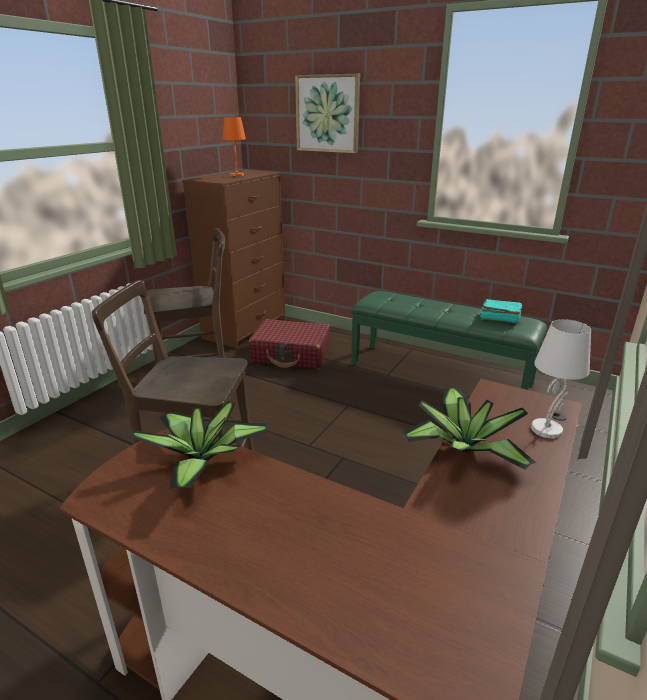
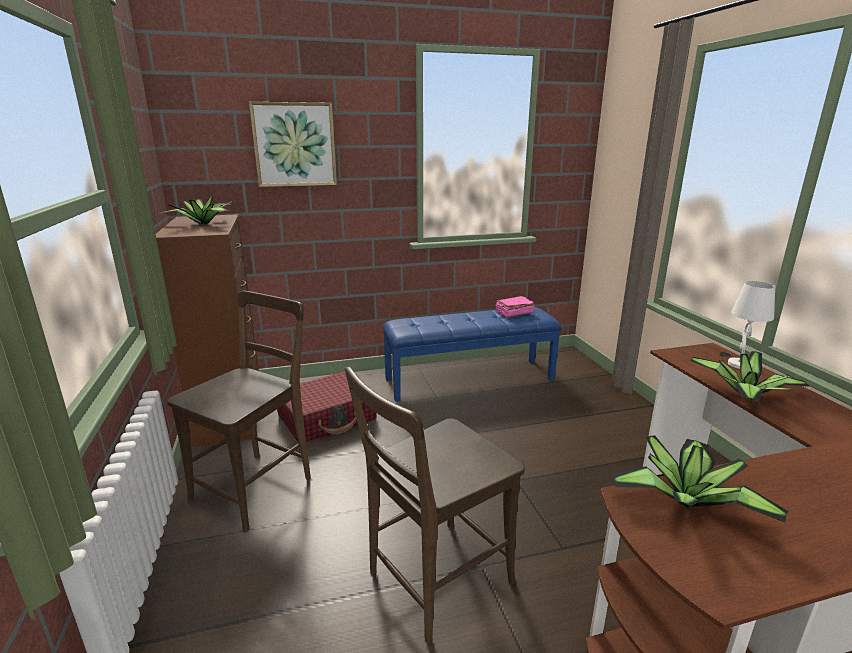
camera: 45 degrees left, 5 degrees down
orange table lamp [223,117,246,177] -> potted plant [159,196,232,225]
green bench [351,291,547,390] -> blue bench [382,307,562,402]
turquoise book [480,299,522,323] -> pink book [495,296,535,318]

